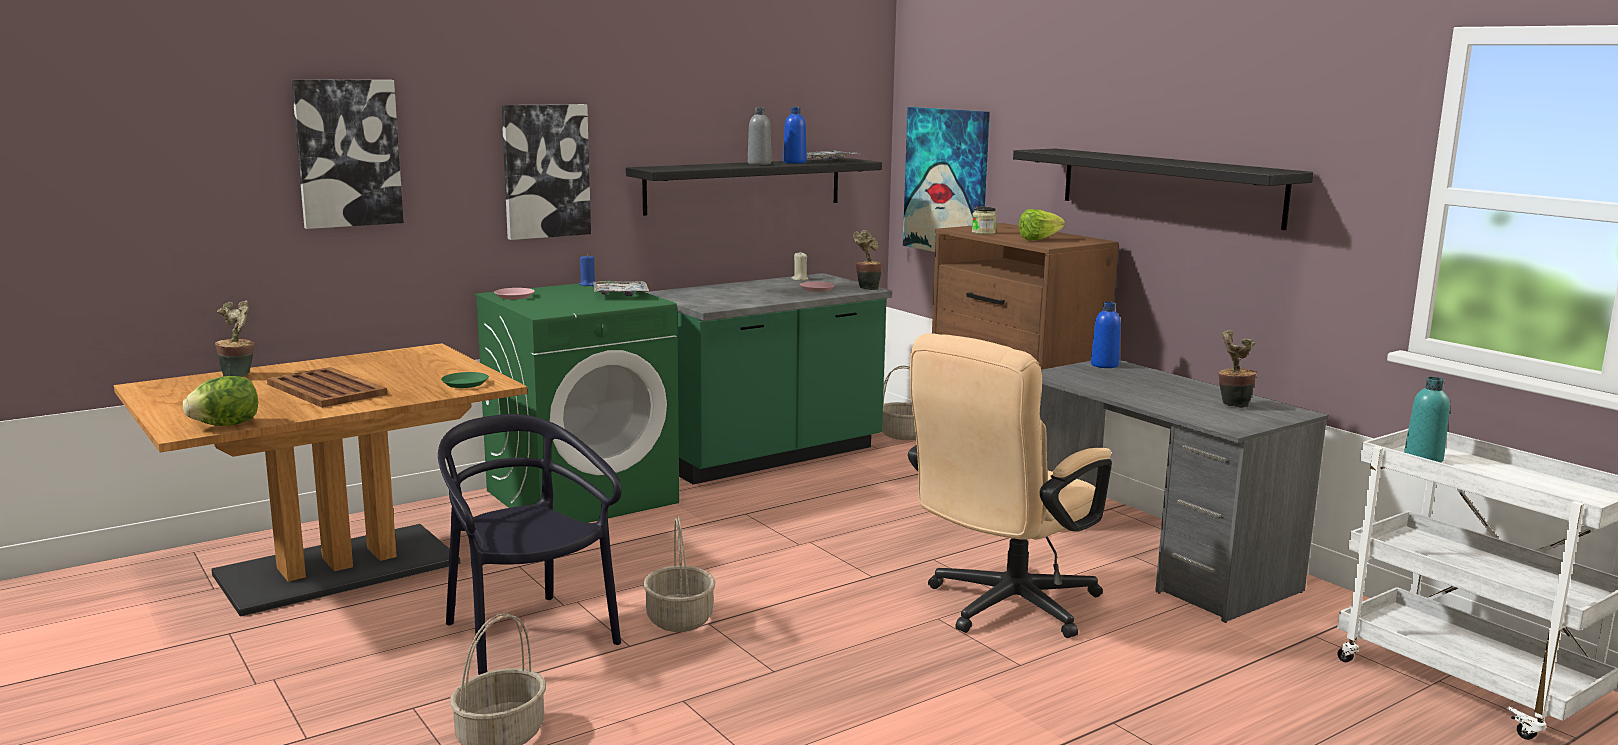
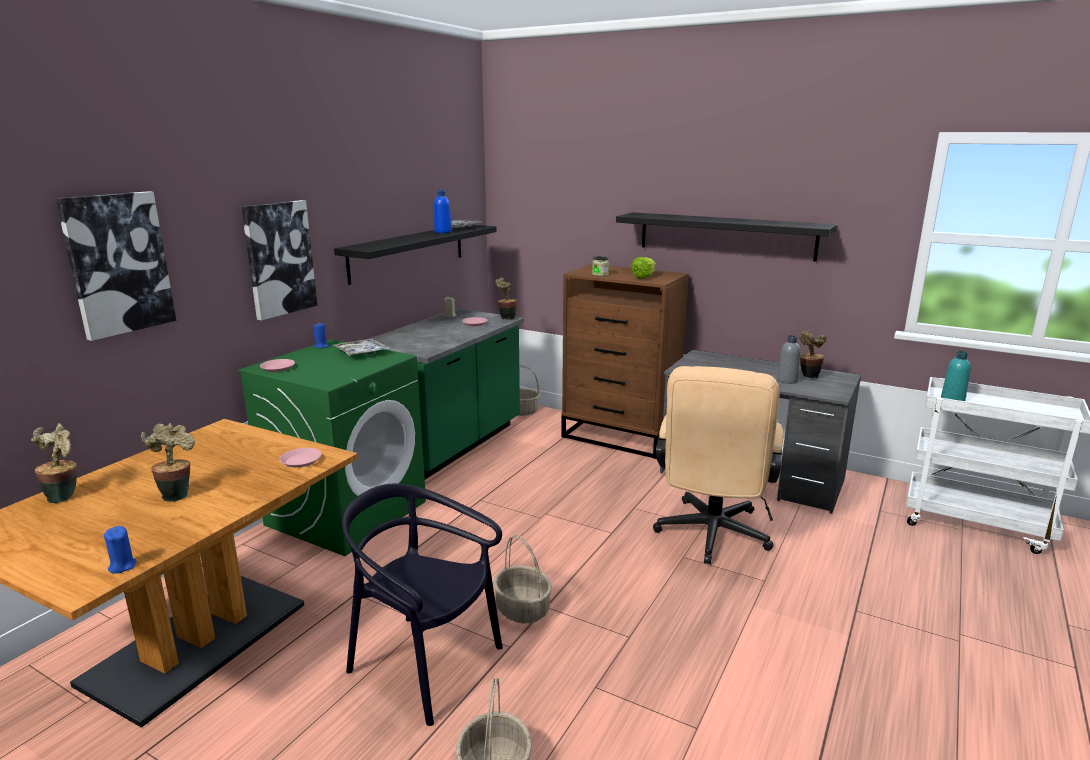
camera: 25 degrees left, 5 degrees up
lettuce [183,376,258,426] -> blue candle [104,526,136,574]
brown tray [267,367,387,408] -> potted plant [141,423,195,502]
green plate [441,372,489,388] -> pink plate [280,448,322,468]
grey bottle [748,107,771,165] -> grey bottle moved to [777,335,800,384]
picture [903,107,990,252] -> none
blue bottle [1091,302,1121,368] -> none

